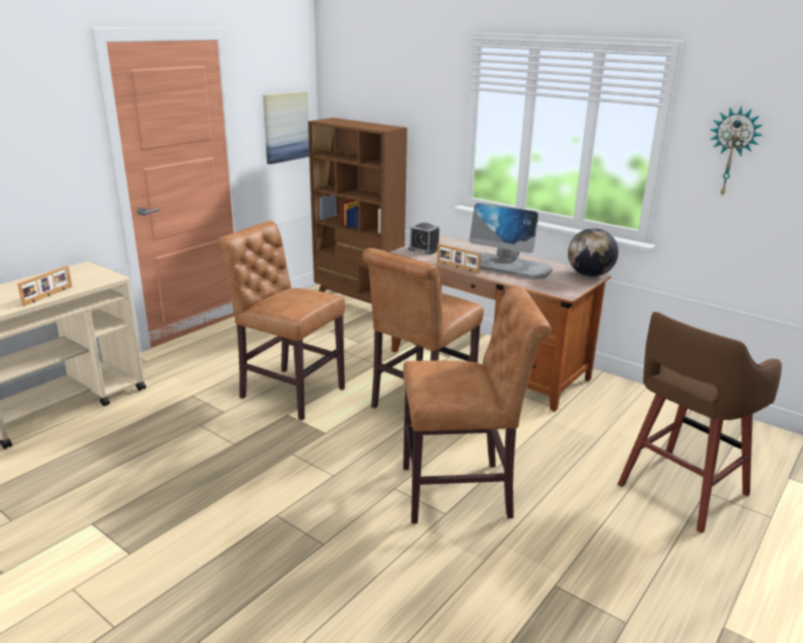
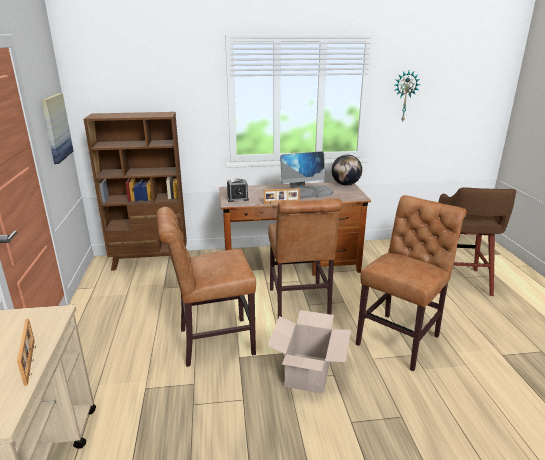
camera: 45 degrees left, 0 degrees up
none -> cardboard box [267,310,351,394]

